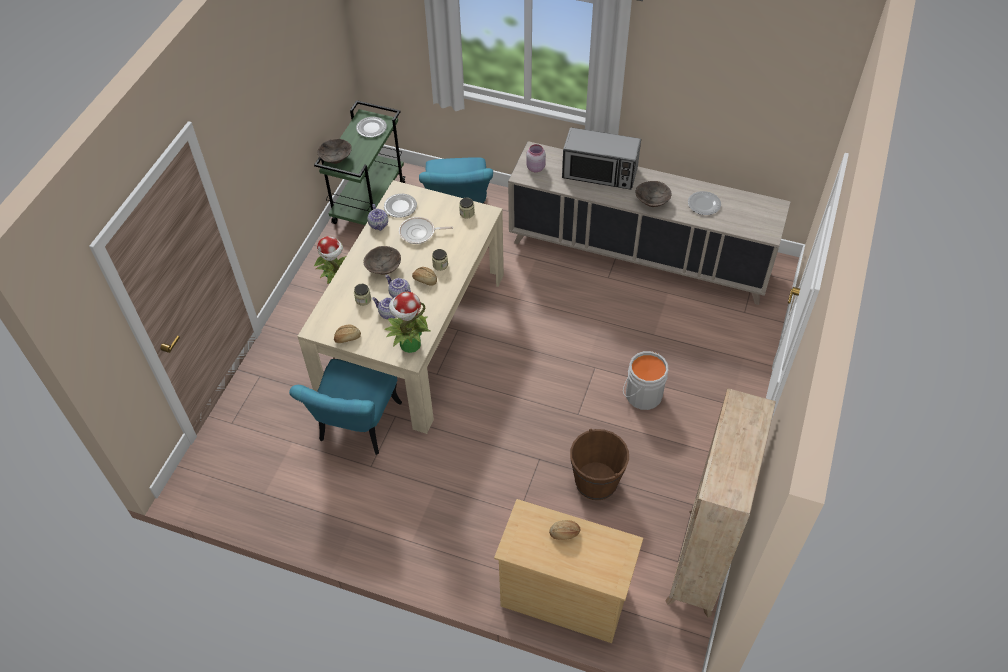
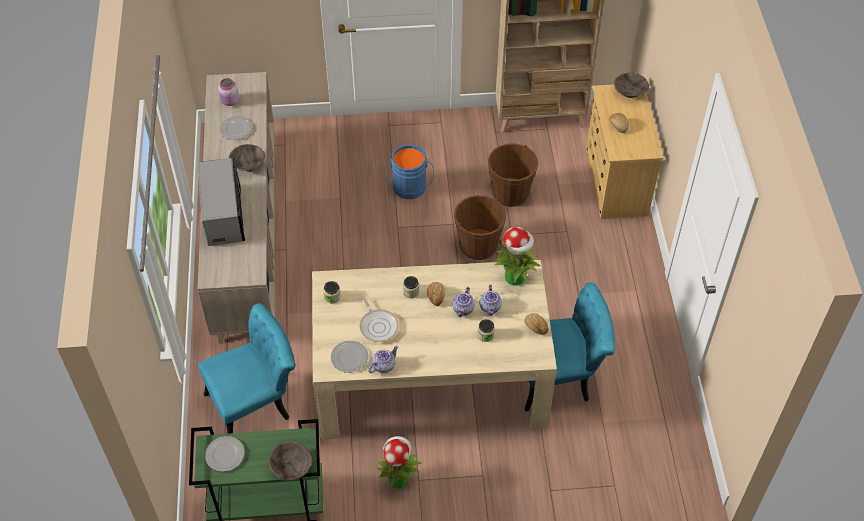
camera: 115 degrees left, 0 degrees up
brown bowl [364,246,401,275] -> brown bowl moved to [614,73,649,98]
pink jar [526,144,546,172] -> pink jar moved to [218,78,239,106]
grey bucket [623,351,668,410] -> blue bucket [384,145,434,199]
none -> brown bucket [454,195,506,260]

